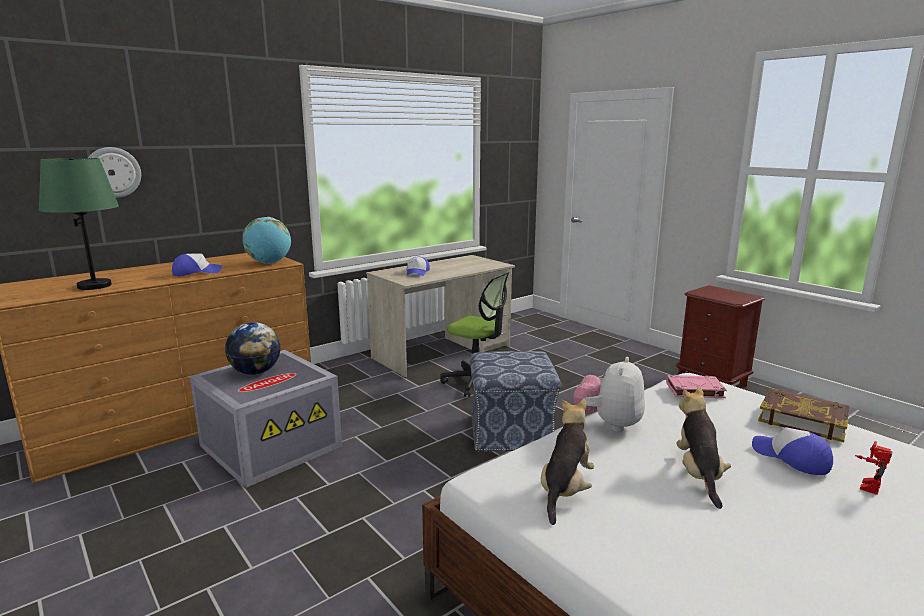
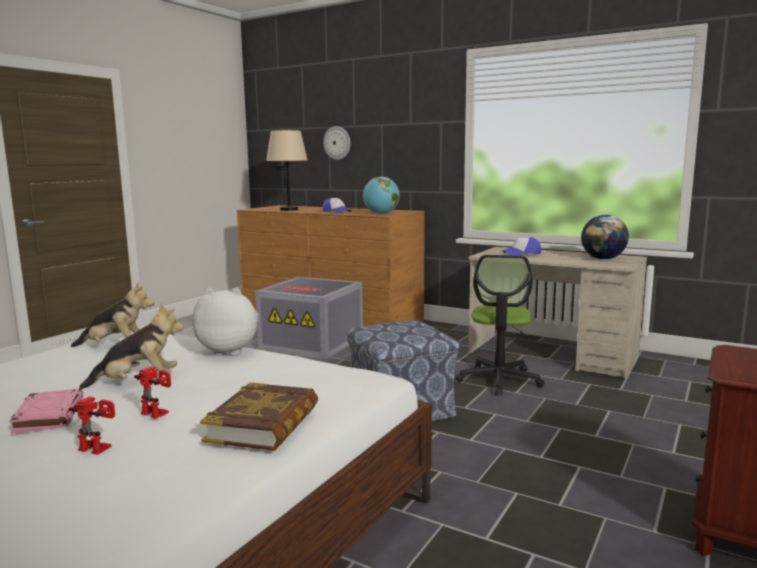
camera: 70 degrees right, 5 degrees down
green table lamp [39,157,119,290] -> beige table lamp [266,130,308,211]
globe [225,322,281,375] -> globe moved to [581,215,629,259]
pink book [666,375,727,398] -> pink book moved to [9,388,83,434]
cap [752,427,833,475] -> toy robot [134,367,171,419]

